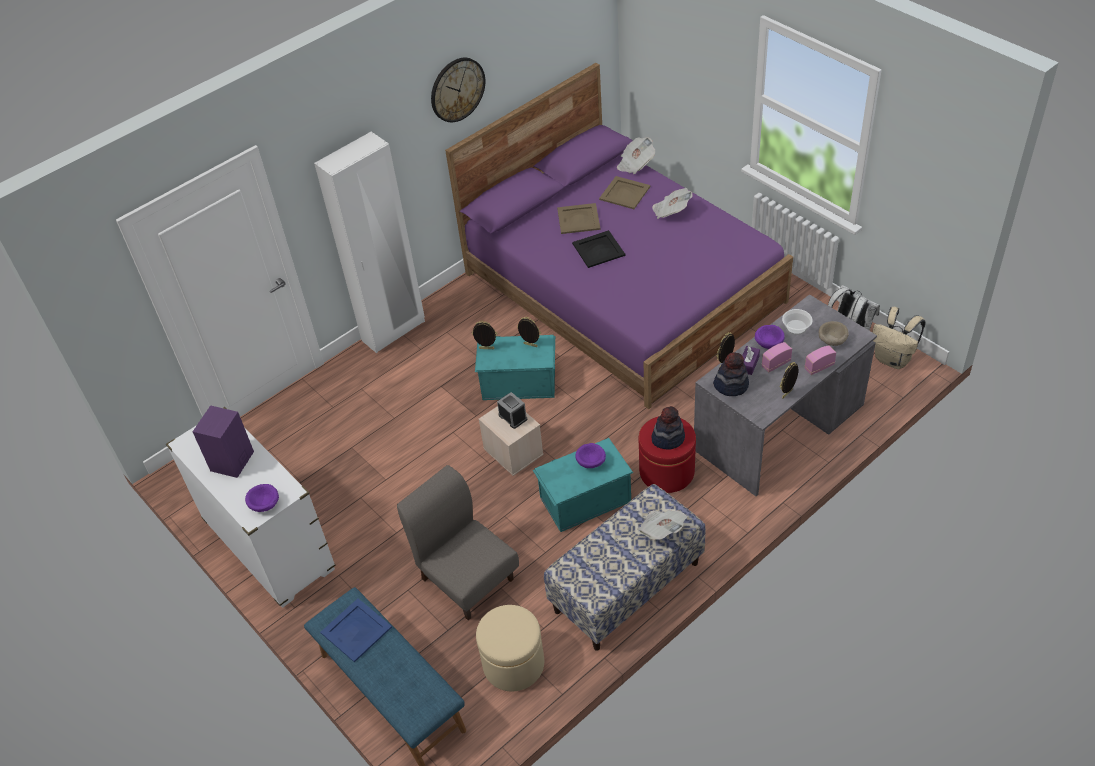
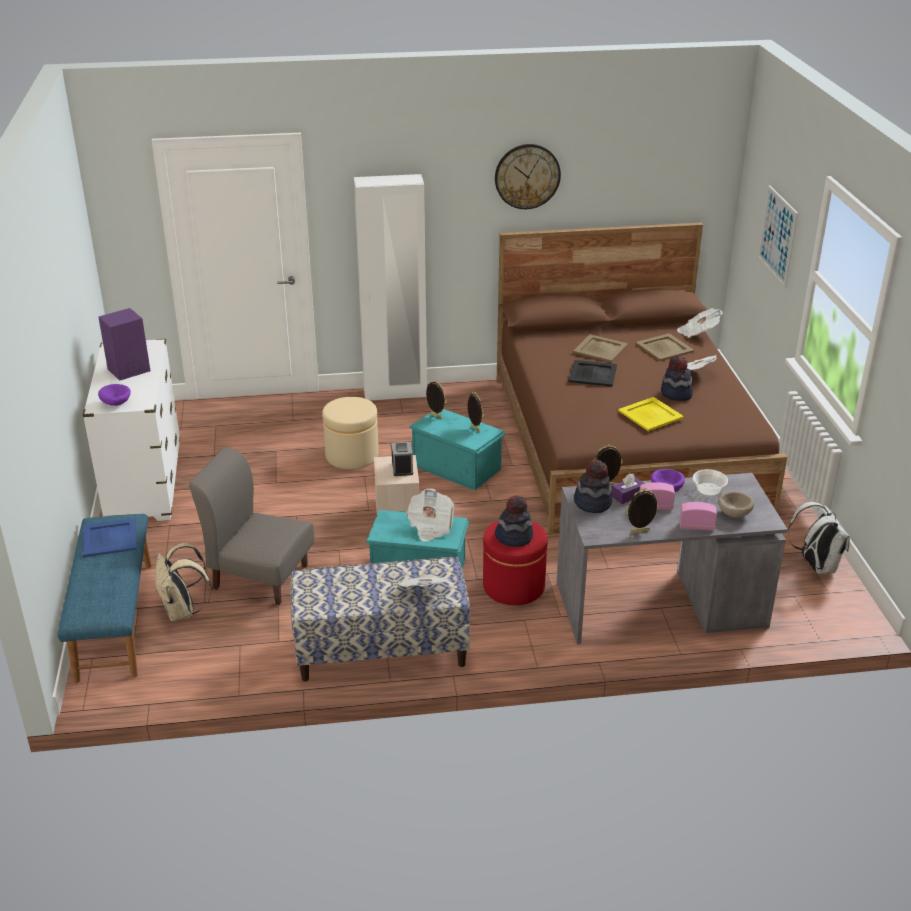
camera: 30 degrees right, 15 degrees down
grey chair [397,465,519,621] -> grey chair turned 60 degrees counterclockwise [189,447,314,605]
purple bed [445,63,793,409] -> brown bed [497,223,787,535]
beige ottoman [476,605,544,691] -> beige ottoman moved to [322,397,379,470]
purple bowl [575,443,606,468] -> newspaper [406,488,455,542]
beige backpack [872,307,925,369] -> beige backpack moved to [155,543,212,622]
none -> yellow tray [618,397,684,431]
none -> hat [661,355,693,401]
none -> picture [758,185,798,288]

